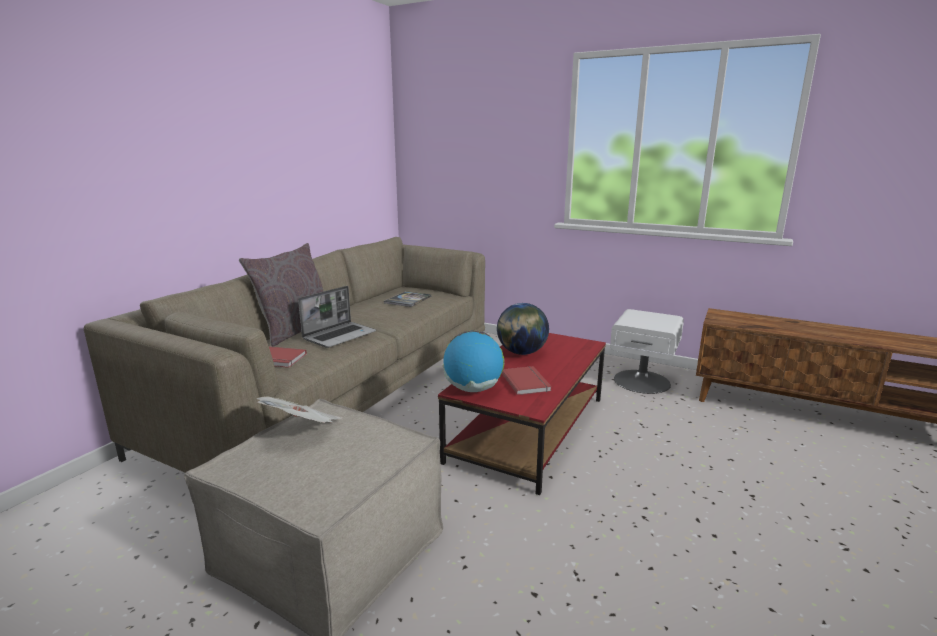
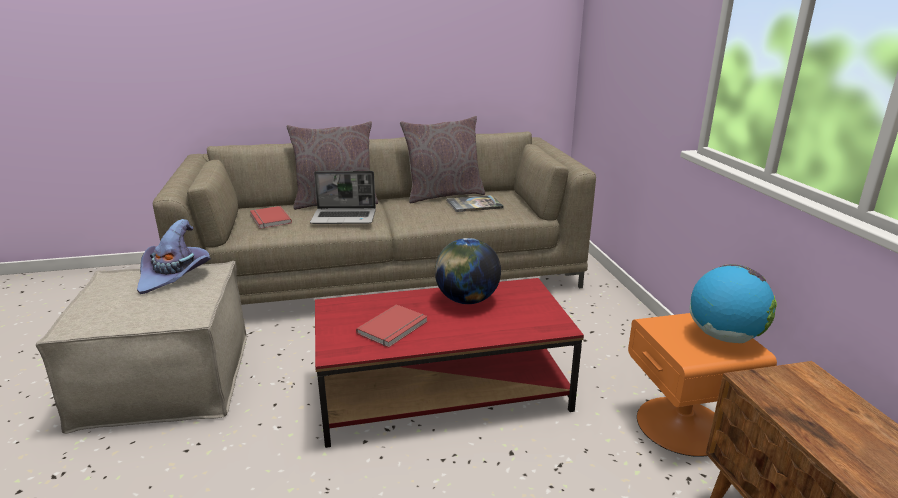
camera: 50 degrees right, 5 degrees up
newspaper [257,396,343,423] -> purple hat [137,219,211,294]
globe [443,331,504,392] -> globe moved to [689,264,777,343]
white nightstand [610,309,684,394] -> orange nightstand [628,313,777,457]
none -> grey pillow [400,116,485,203]

